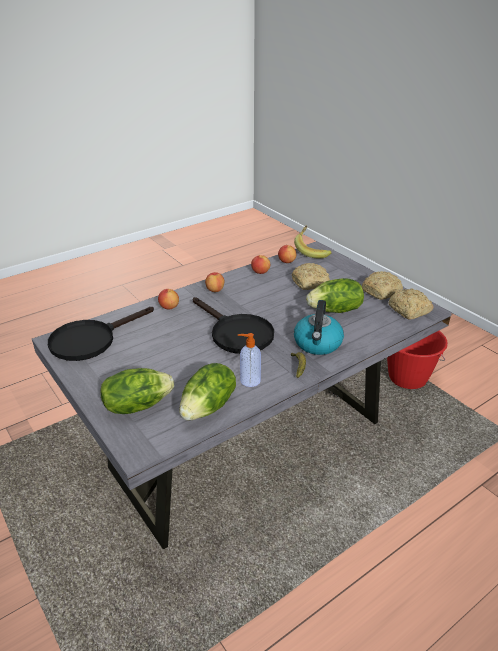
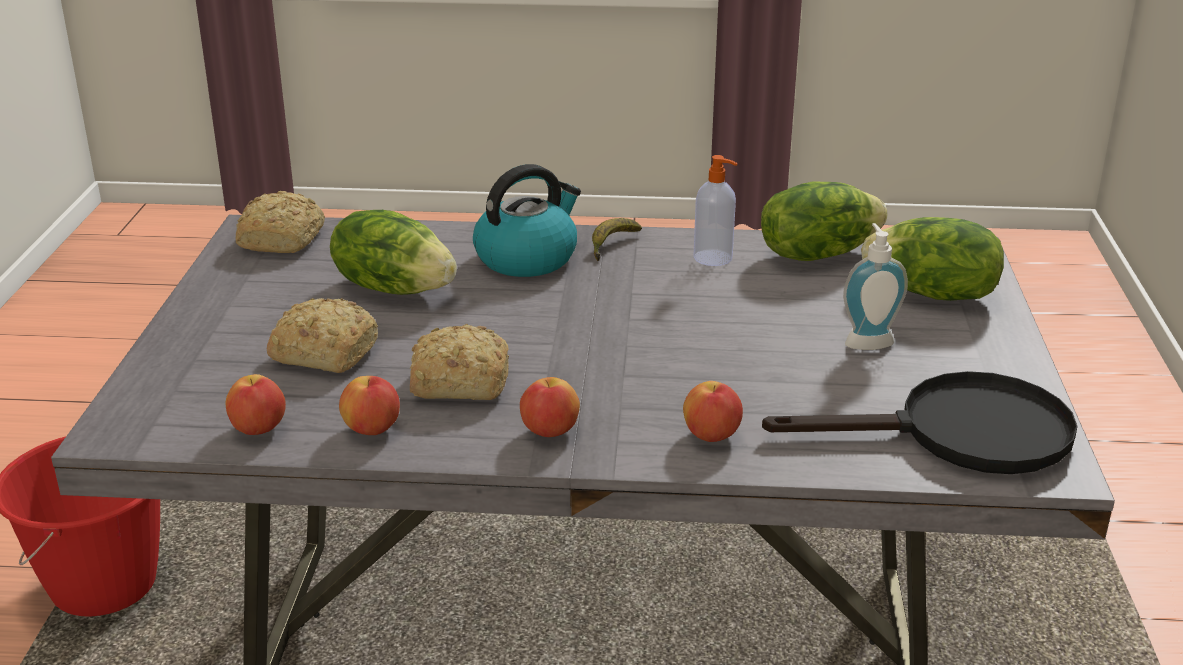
camera: 140 degrees left, 5 degrees down
black frying pan [193,297,274,354] -> none
banana [294,226,332,258] -> none
bread [362,271,403,300] -> bread moved to [410,324,509,400]
none -> soap dispenser [843,223,908,350]

